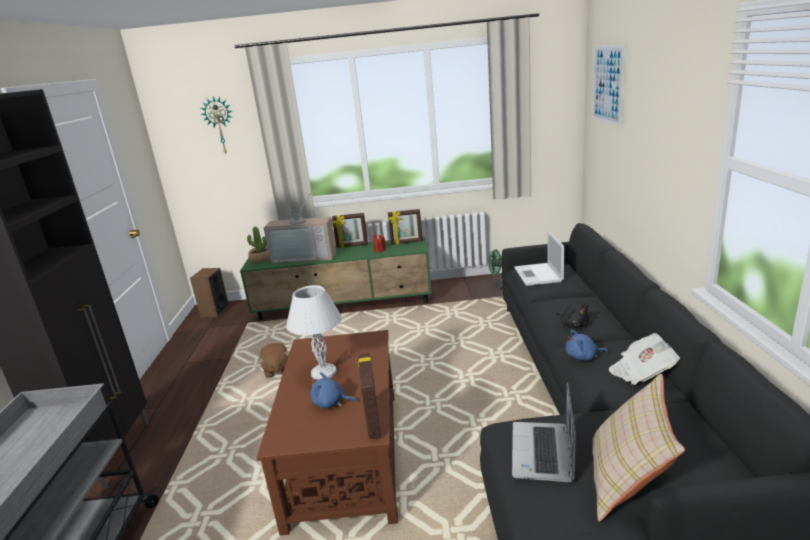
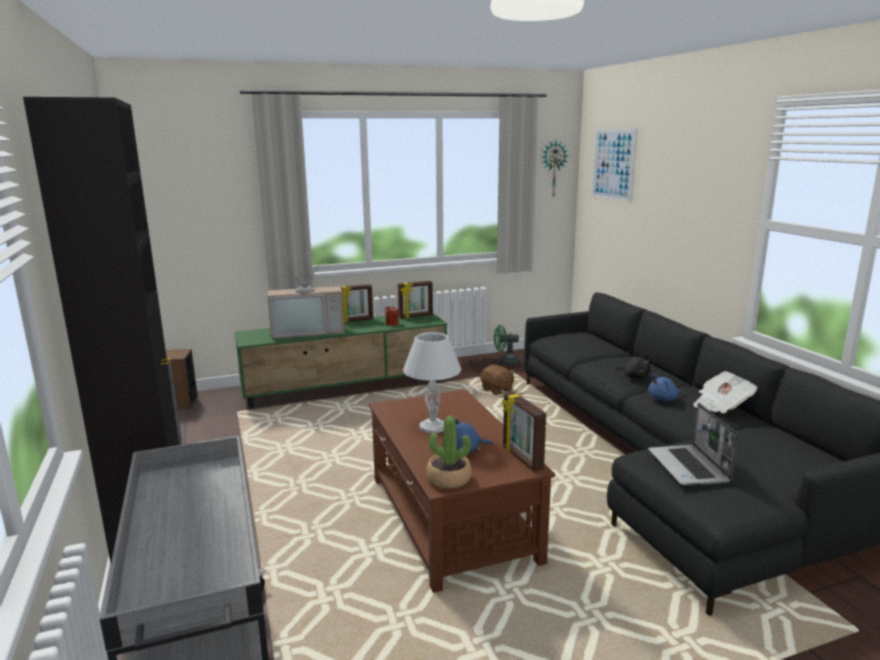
camera: 20 degrees left, 5 degrees down
wall clock [201,96,233,154] -> wall clock moved to [542,141,568,198]
potted plant [247,227,270,263] -> potted plant moved to [426,416,471,489]
brown plush toy [258,343,289,378] -> brown plush toy moved to [480,365,515,395]
laptop [514,231,564,286] -> none
beige pillow [592,374,685,522] -> none

